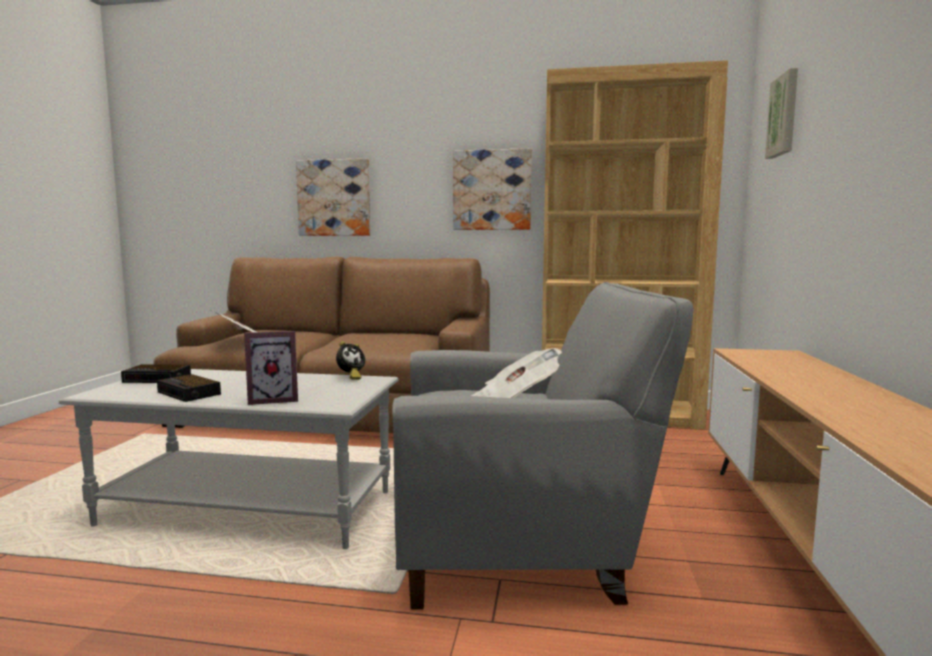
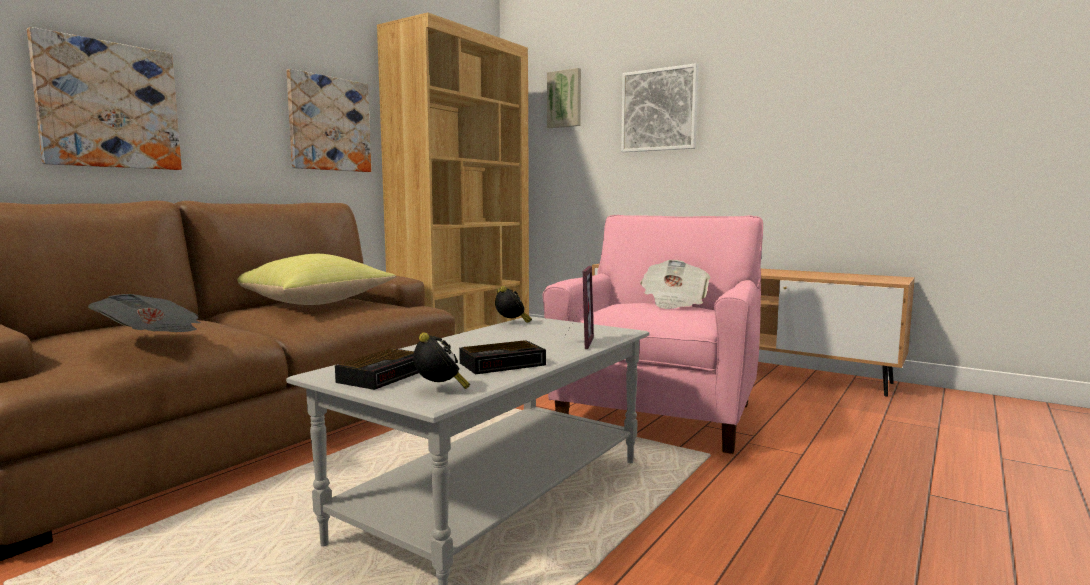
camera: 65 degrees left, 0 degrees up
grey armchair [392,282,694,610] -> pink armchair [543,215,763,454]
none -> yellow pillow [237,254,396,305]
none -> alarm clock [413,332,470,389]
none -> picture [621,63,699,152]

